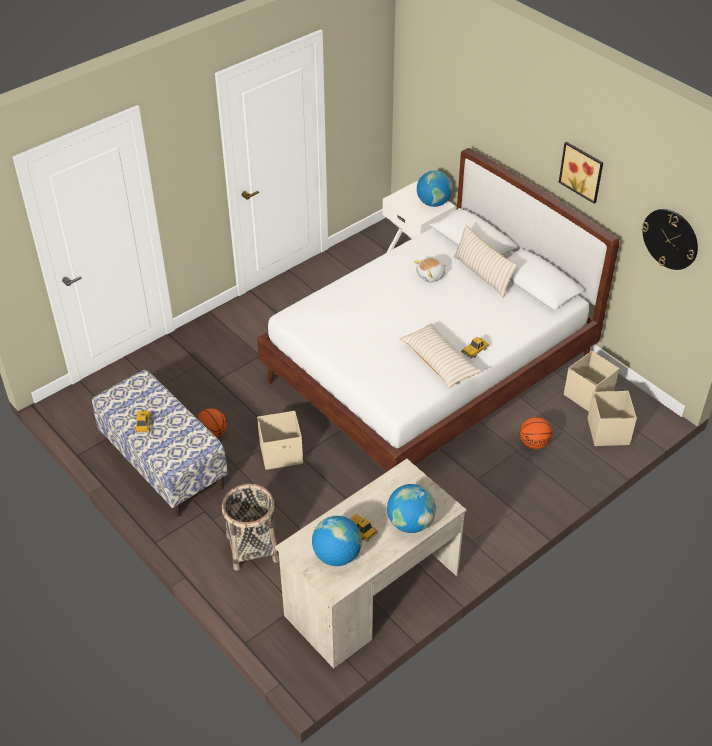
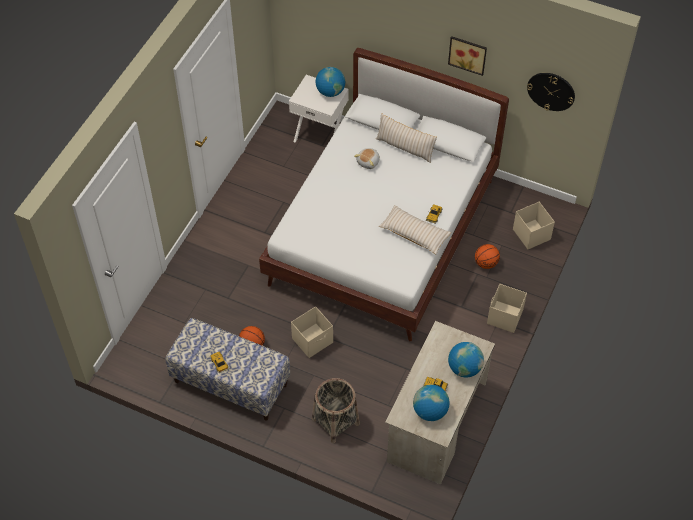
camera: 25 degrees left, 10 degrees up
beige storage box [564,351,619,412] -> beige storage box moved to [487,284,527,333]

